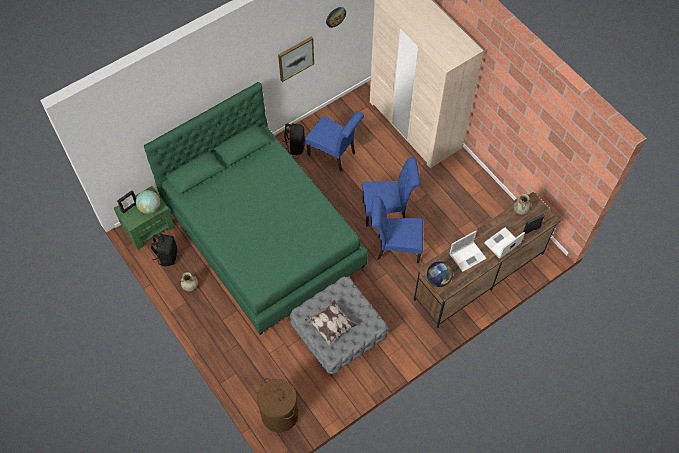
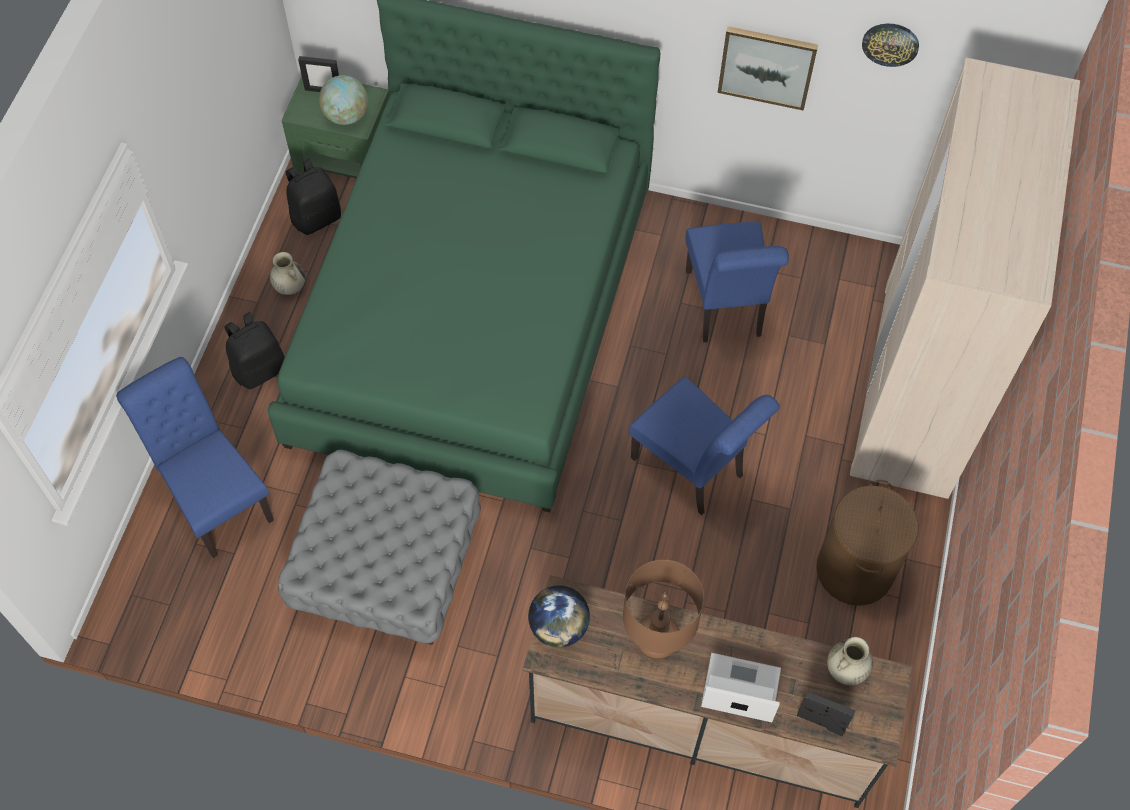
camera: 50 degrees right, 0 degrees up
brown laundry basket [257,378,298,432] -> brown laundry basket moved to [816,480,918,606]
black backpack [283,123,305,155] -> black backpack moved to [224,312,285,389]
pillow [305,300,357,346] -> none
blue chair [371,196,423,263] -> blue chair moved to [116,357,274,558]
laptop [450,231,487,272] -> brown table lamp [623,560,704,659]

